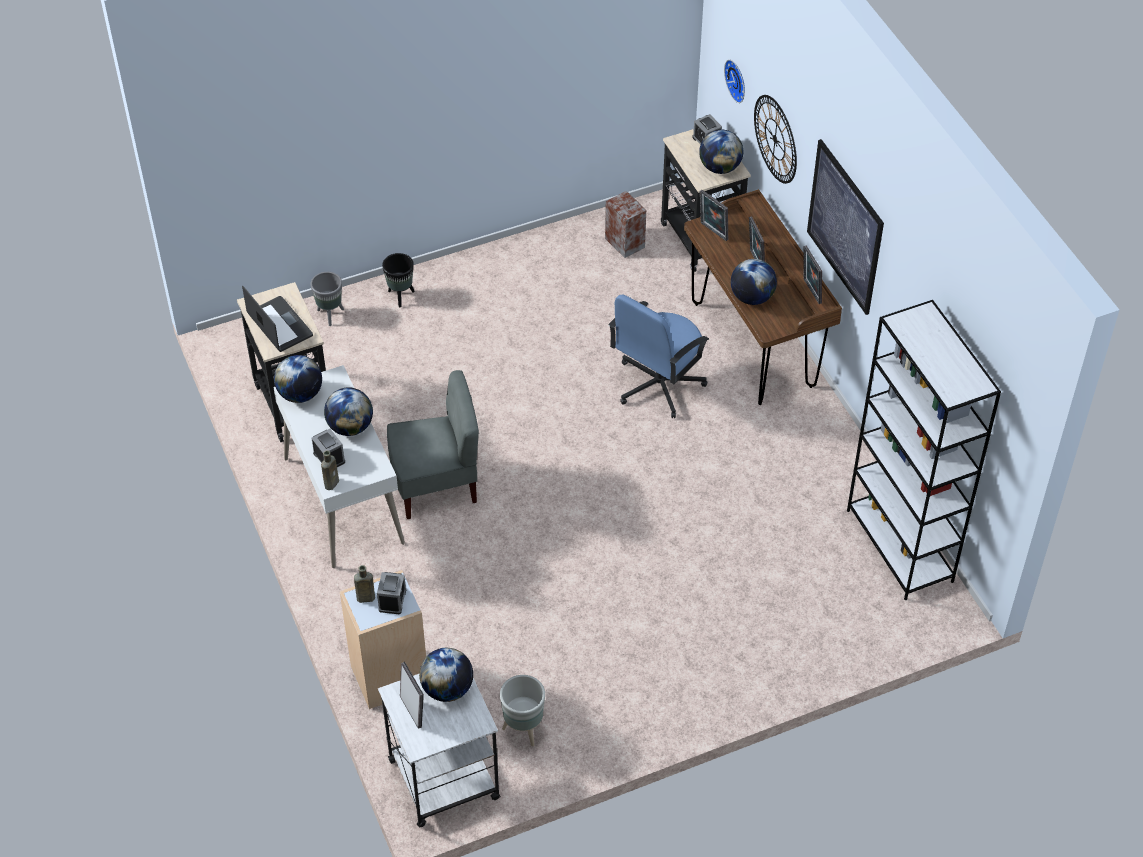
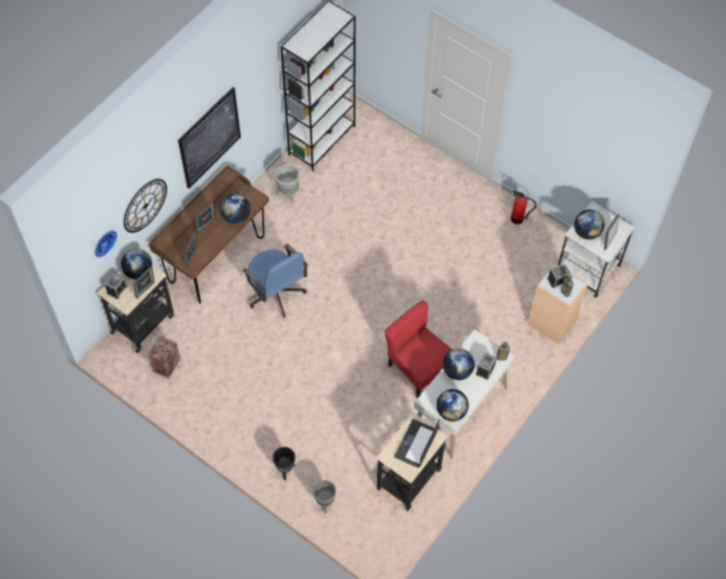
camera: 120 degrees left, 10 degrees up
grey chair [387,370,479,519] -> red chair [385,300,452,398]
grey planter [500,675,545,746] -> grey planter moved to [275,164,300,204]
blue office chair [609,294,709,418] -> blue office chair turned 45 degrees clockwise [243,244,308,318]
picture frame [803,246,822,304] -> picture frame moved to [133,267,155,298]
none -> fire extinguisher [511,190,537,224]

